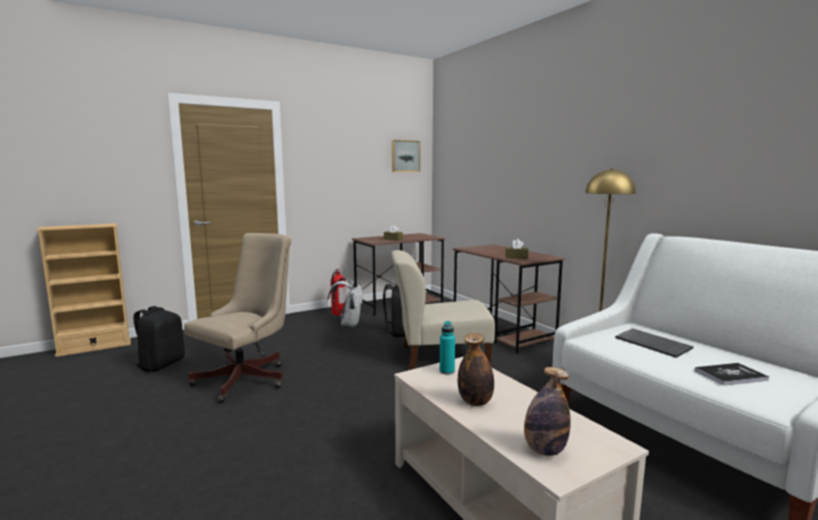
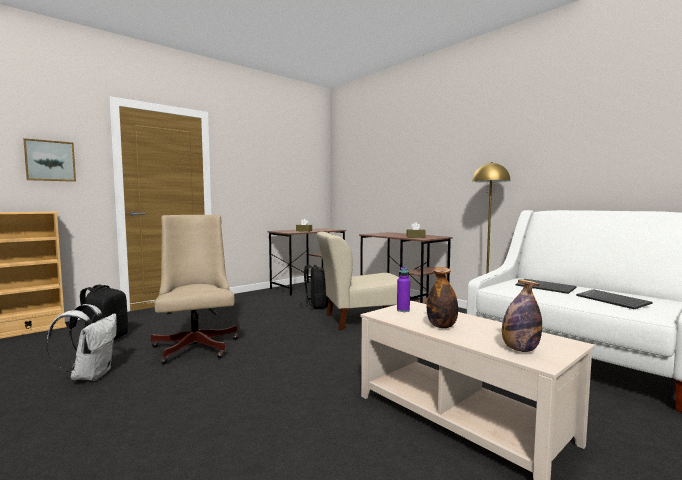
camera: 10 degrees left, 5 degrees down
beige office chair [184,233,292,403] -> beige office chair turned 45 degrees counterclockwise [151,215,239,364]
white backpack [327,278,363,327] -> white backpack moved to [46,304,117,381]
fire extinguisher [331,265,346,315] -> none
picture [392,140,420,172] -> picture moved to [23,138,76,182]
turquoise bottle [440,321,455,375] -> purple bottle [397,267,410,312]
book [695,363,769,386] -> keyboard [576,289,653,309]

